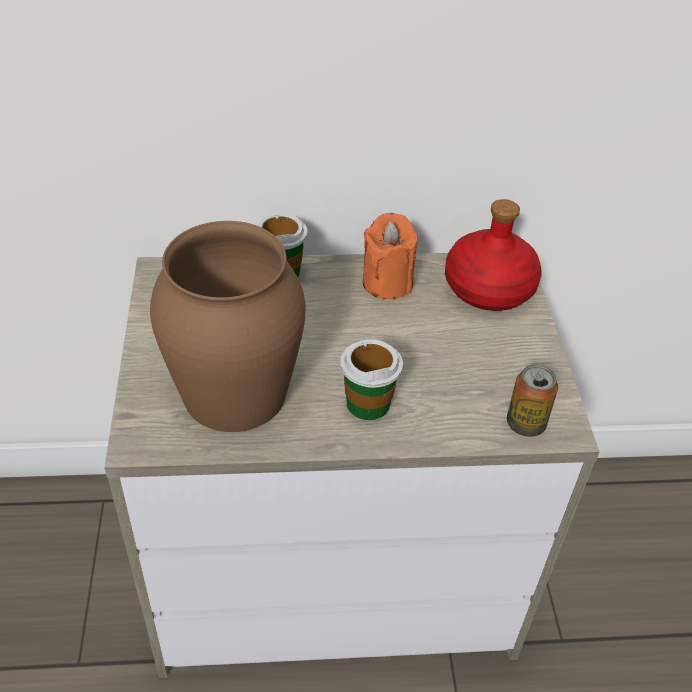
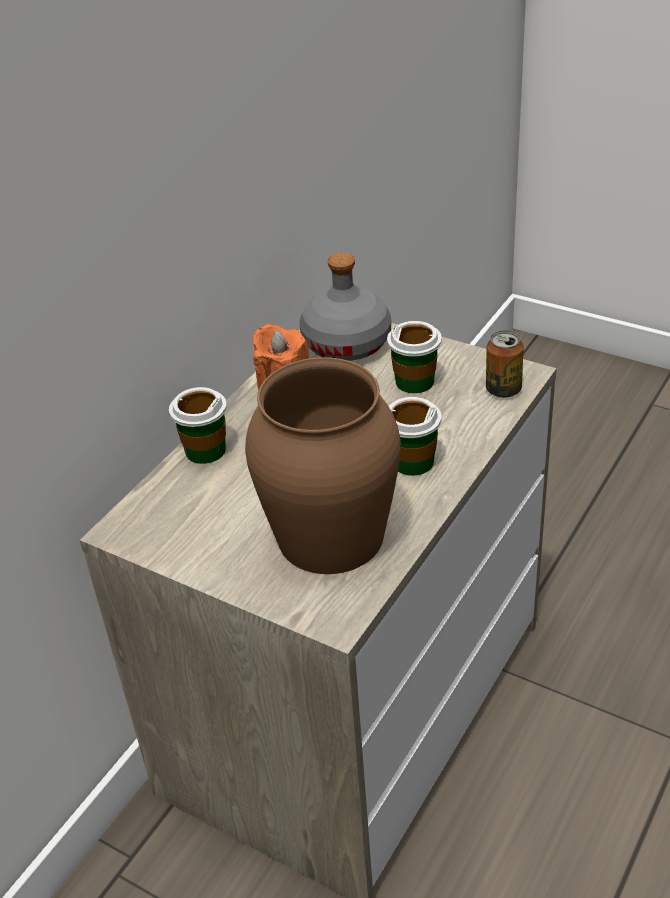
camera: 50 degrees left, 5 degrees down
red bottle [445,199,542,311] -> grey bottle [299,253,391,361]
none -> cup [387,321,442,393]

